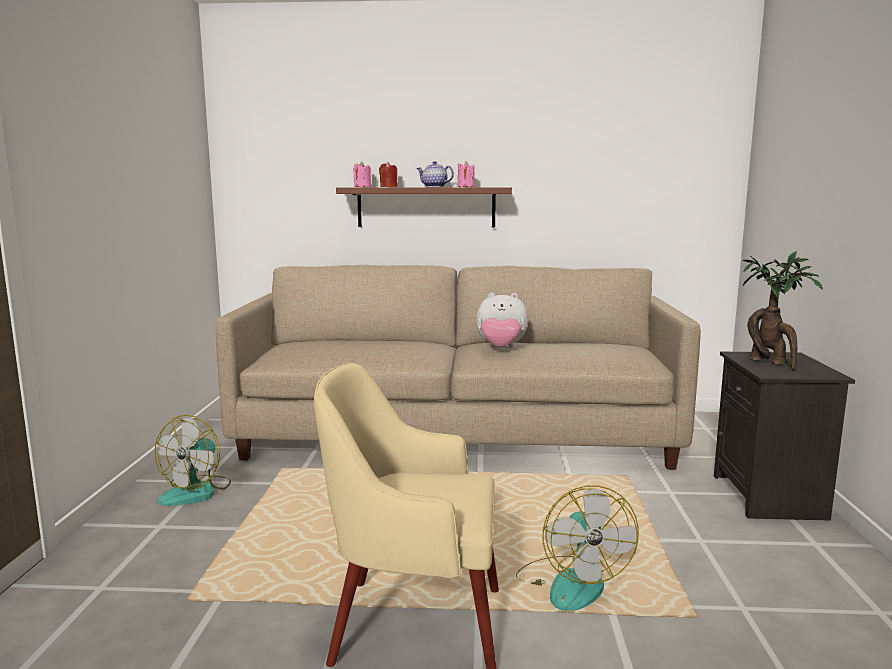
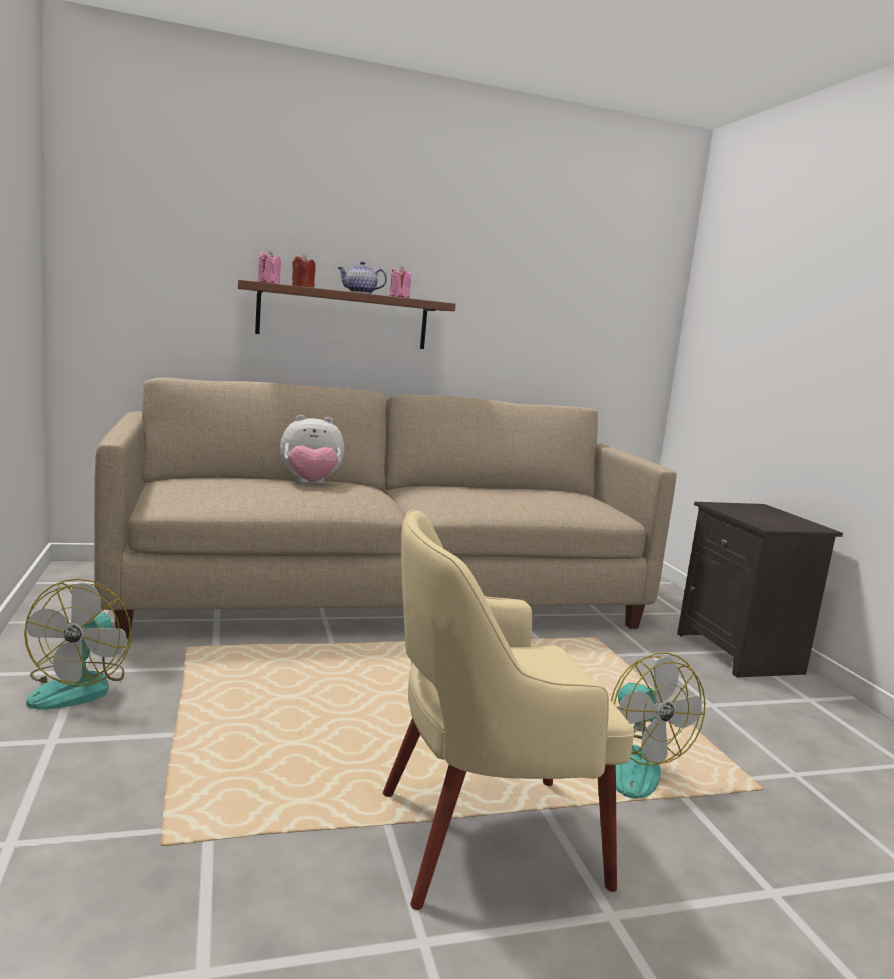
camera: 20 degrees left, 0 degrees up
plush toy [476,292,528,348] -> plush toy moved to [280,415,344,483]
potted plant [742,251,823,371] -> none

